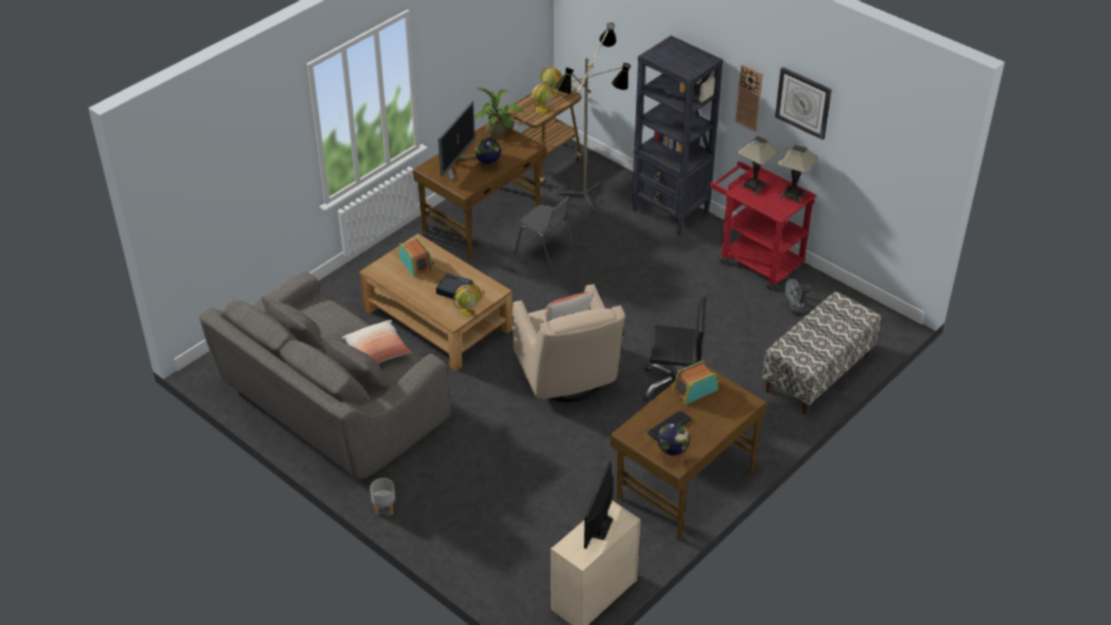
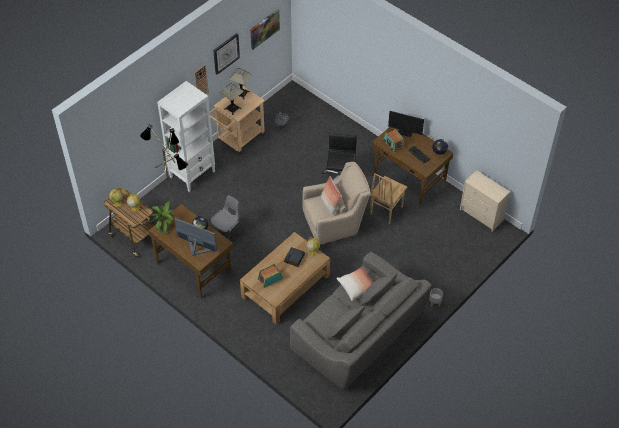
camera: 90 degrees left, 10 degrees up
monitor [584,461,613,549] -> monitor moved to [388,111,424,137]
black bookcase [632,36,723,236] -> white bookcase [157,81,215,192]
red cart [709,161,817,289] -> beige cart [210,86,265,155]
bench [762,291,881,415] -> none
none -> picture [250,9,280,49]
none -> brown chair [370,173,407,224]

